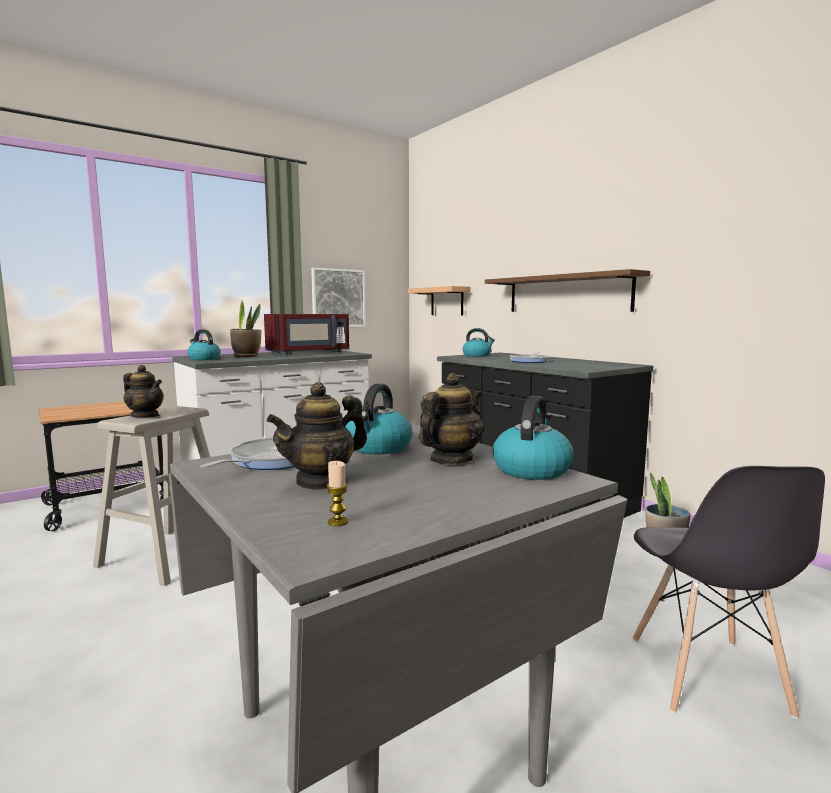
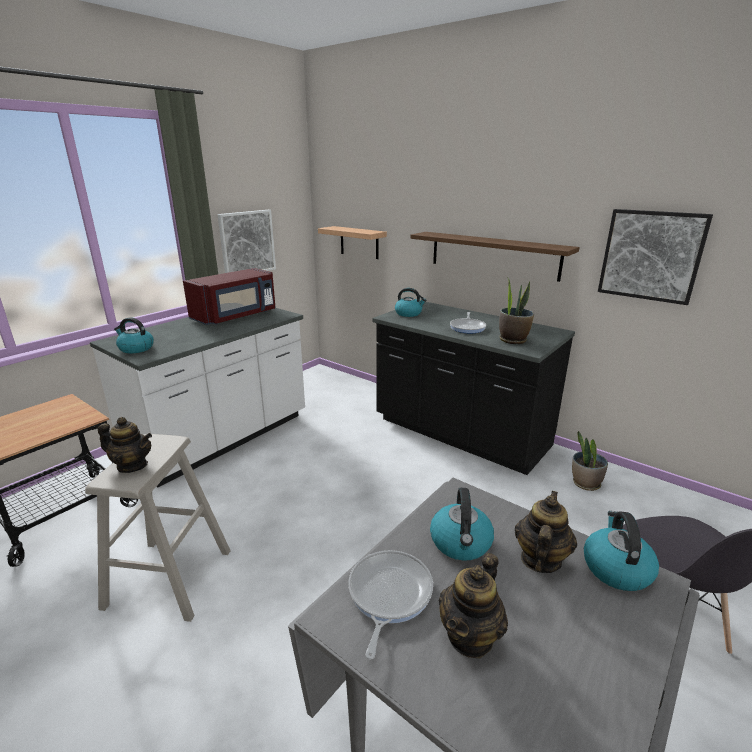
camera: 15 degrees left, 15 degrees up
potted plant [230,301,261,357] -> potted plant moved to [499,277,534,344]
candle [326,461,348,526] -> none
none -> picture [598,209,713,305]

